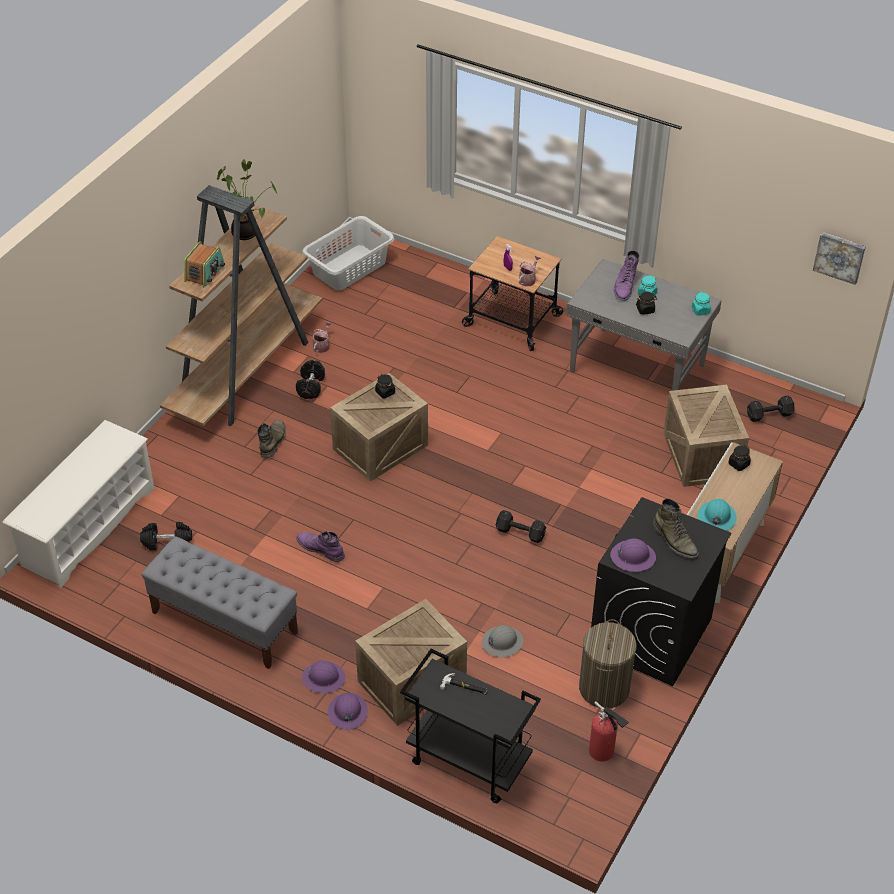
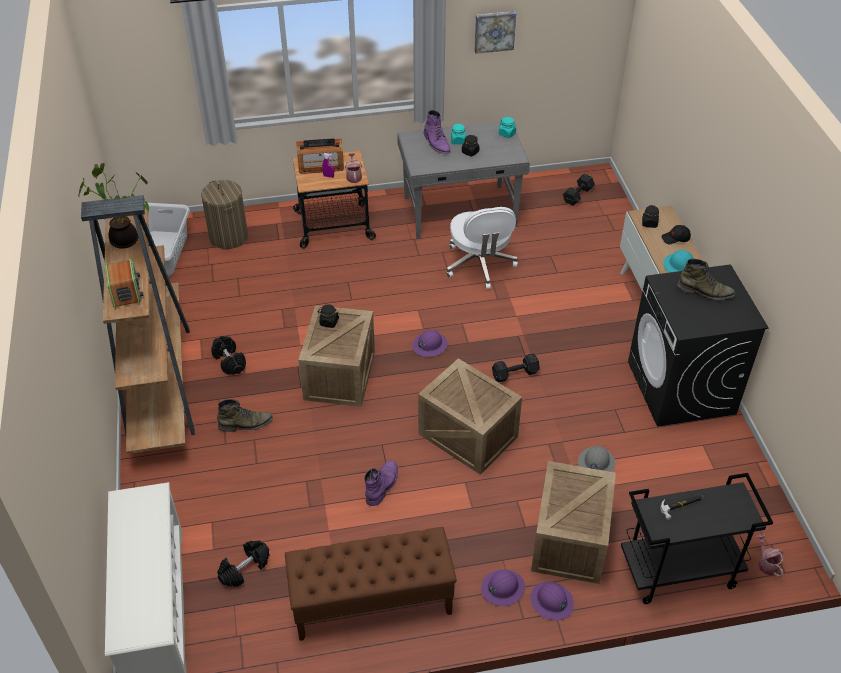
camera: 40 degrees left, 0 degrees up
grey bench [141,536,298,669] -> brown bench [285,527,457,641]
green boot [257,419,286,458] -> green boot turned 105 degrees clockwise [217,399,273,432]
purple boot [297,531,345,562] -> purple boot turned 120 degrees clockwise [364,460,398,506]
watering can [312,322,332,353] -> watering can moved to [756,534,783,577]
laundry basket [579,619,636,708] -> laundry basket moved to [201,180,248,249]
fire extinguisher [589,701,629,761] -> none
purple hard hat [610,539,656,572] -> purple hard hat moved to [412,330,448,357]
crate [663,384,749,487] -> crate moved to [418,359,522,475]
picture [813,232,866,285] -> picture moved to [474,11,516,54]
none -> radio [296,138,344,174]
none -> white office chair [446,207,518,289]
none -> black cap [662,225,691,244]

